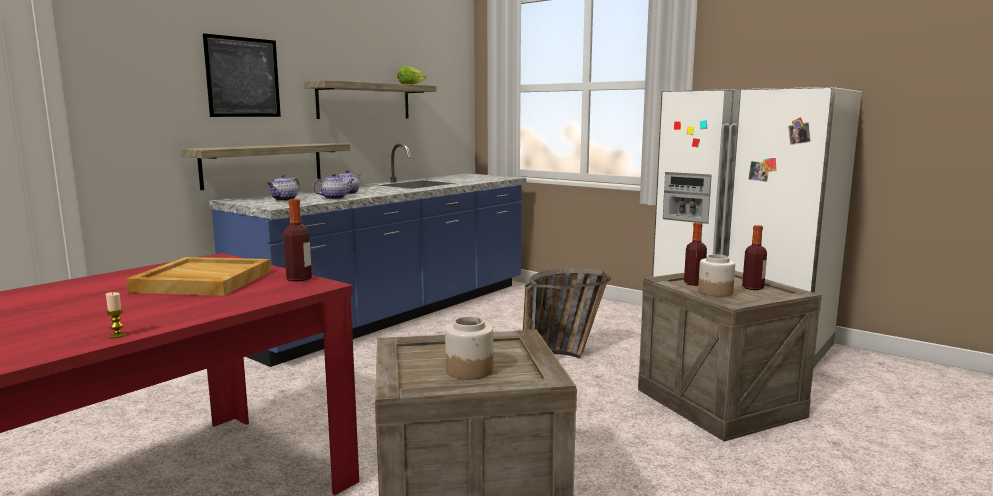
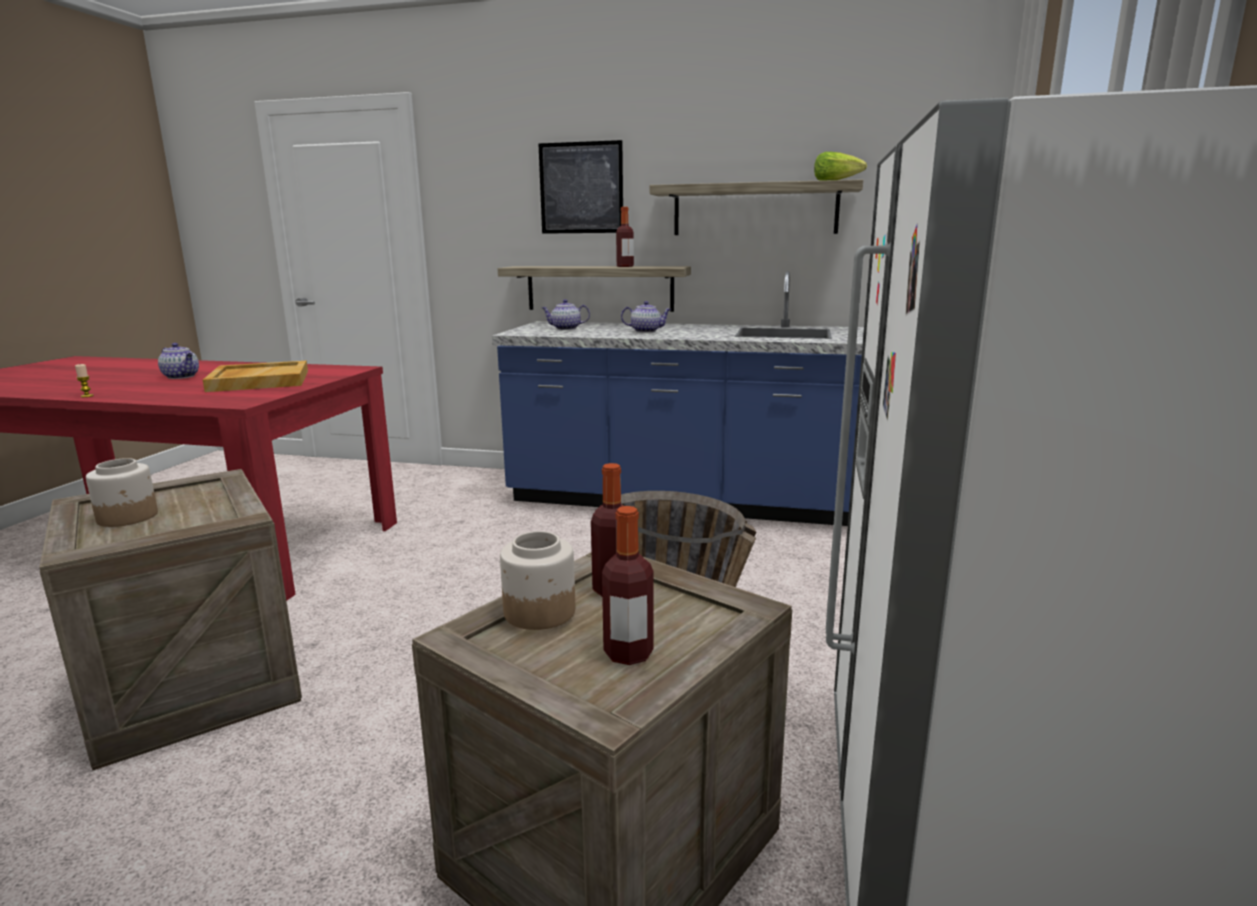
camera: 65 degrees right, 5 degrees up
bottle [283,199,312,282] -> bottle moved to [616,207,634,267]
teapot [313,173,354,199] -> teapot moved to [158,343,199,379]

